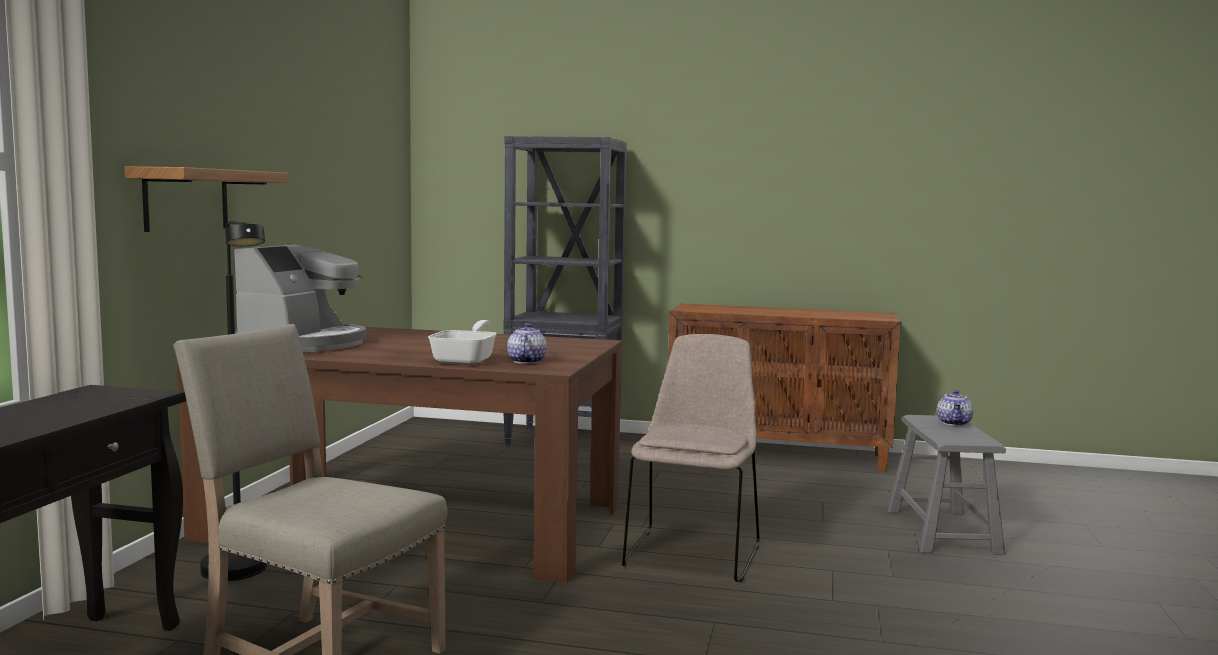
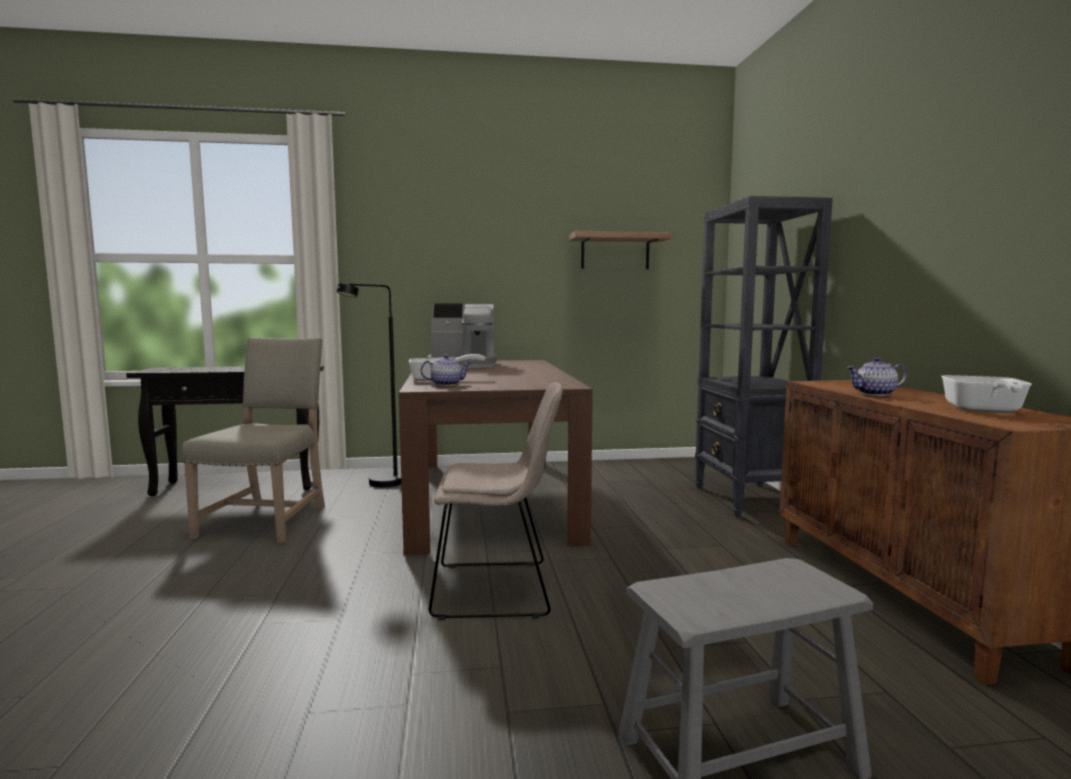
camera: 70 degrees right, 0 degrees up
shelf [125,166,289,232] -> shelf moved to [569,231,673,269]
teapot [937,390,973,426] -> teapot moved to [847,357,907,396]
none -> frying pan [941,375,1032,413]

